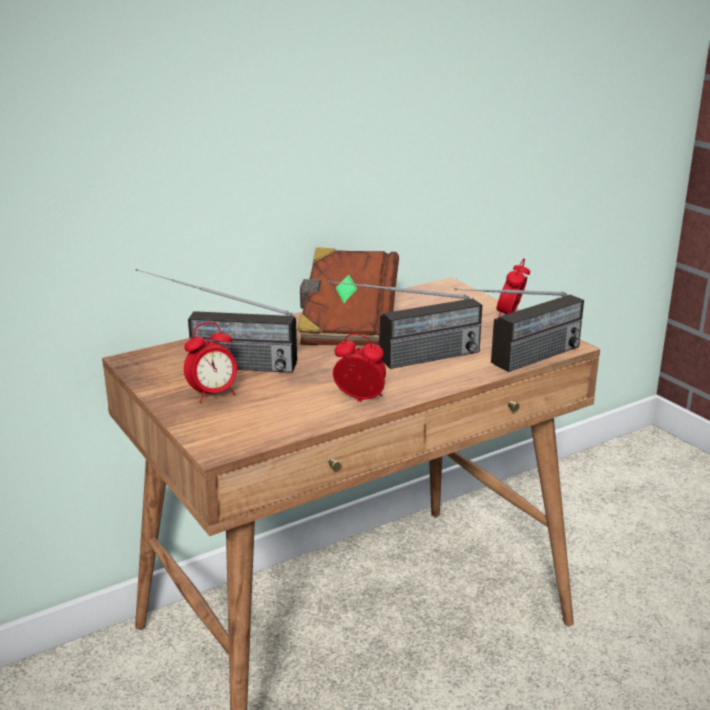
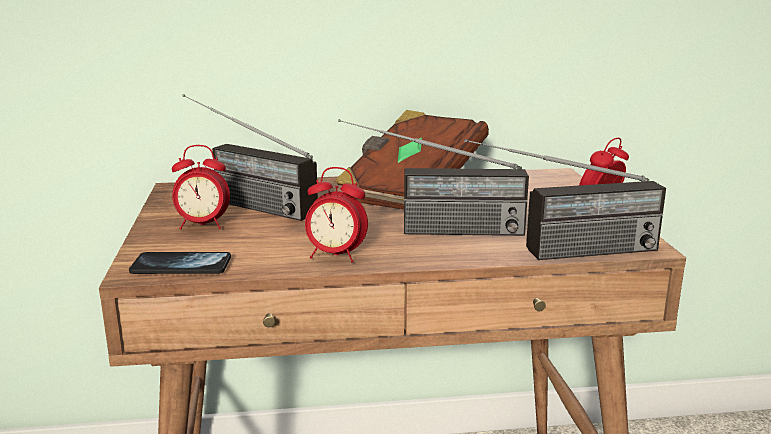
camera: 25 degrees right, 5 degrees down
alarm clock [333,334,386,402] -> alarm clock turned 150 degrees clockwise [305,167,368,262]
none -> phone [129,252,231,274]

